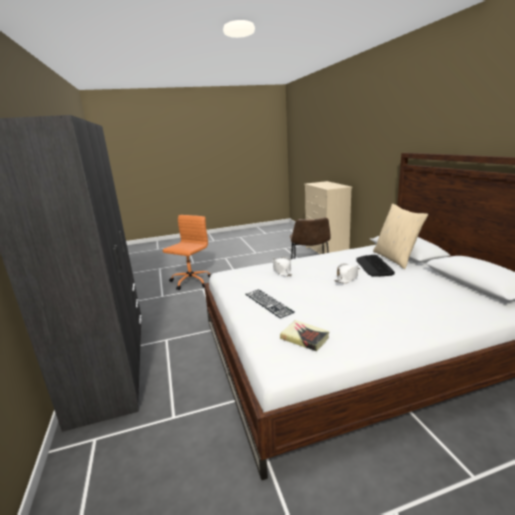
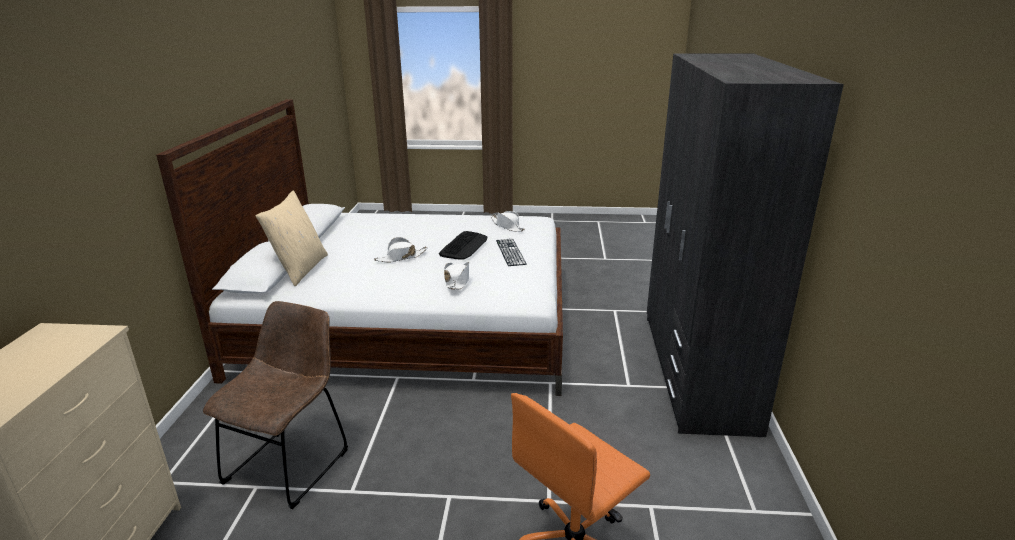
camera: 160 degrees left, 5 degrees up
book [280,320,329,351] -> white hat [491,211,525,232]
keyboard [357,255,395,277] -> keyboard moved to [439,231,488,260]

